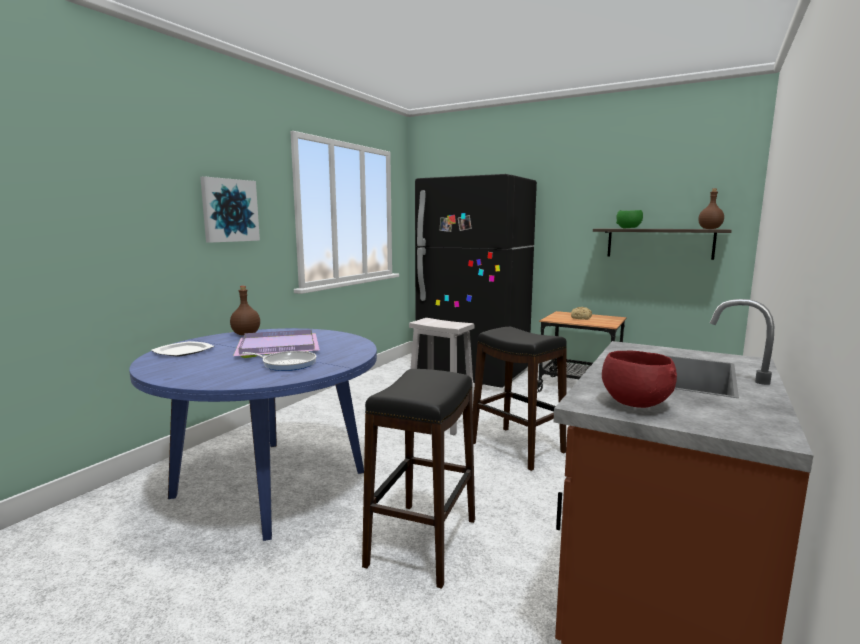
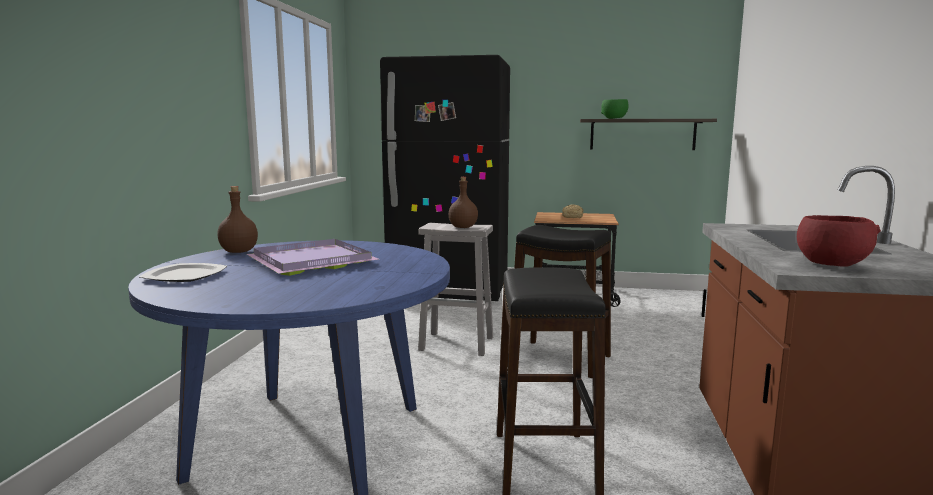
camera: 20 degrees left, 0 degrees up
picture [200,176,260,243] -> none
frying pan [242,351,316,371] -> none
brown bottle [698,188,724,229] -> brown bottle moved to [449,177,478,228]

